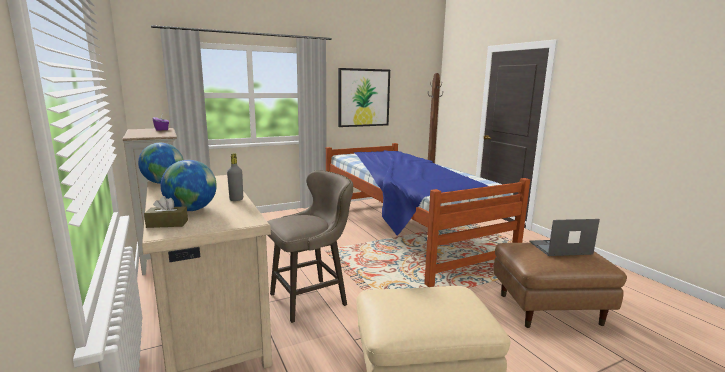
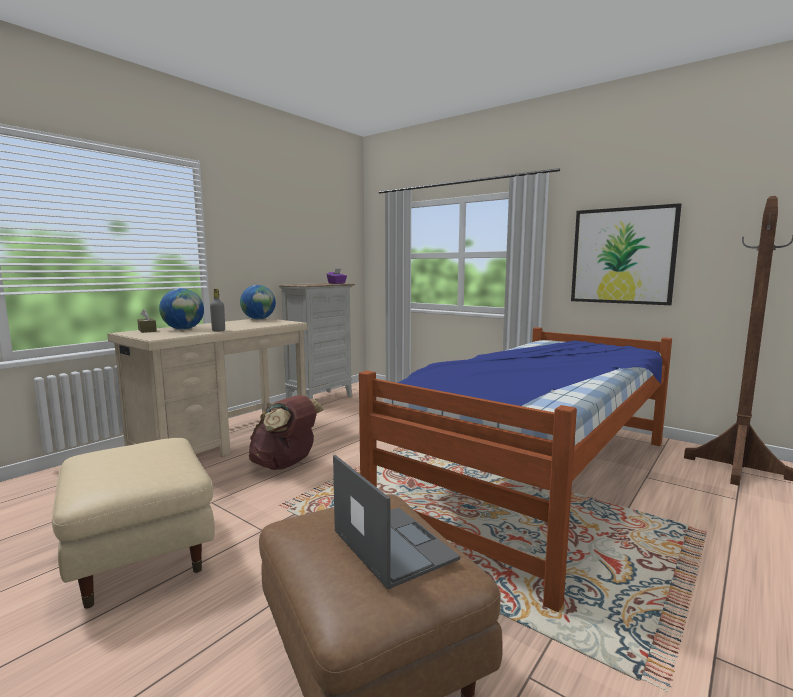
camera: 65 degrees right, 5 degrees down
beige stool [267,170,353,323] -> brown backpack [249,395,324,470]

